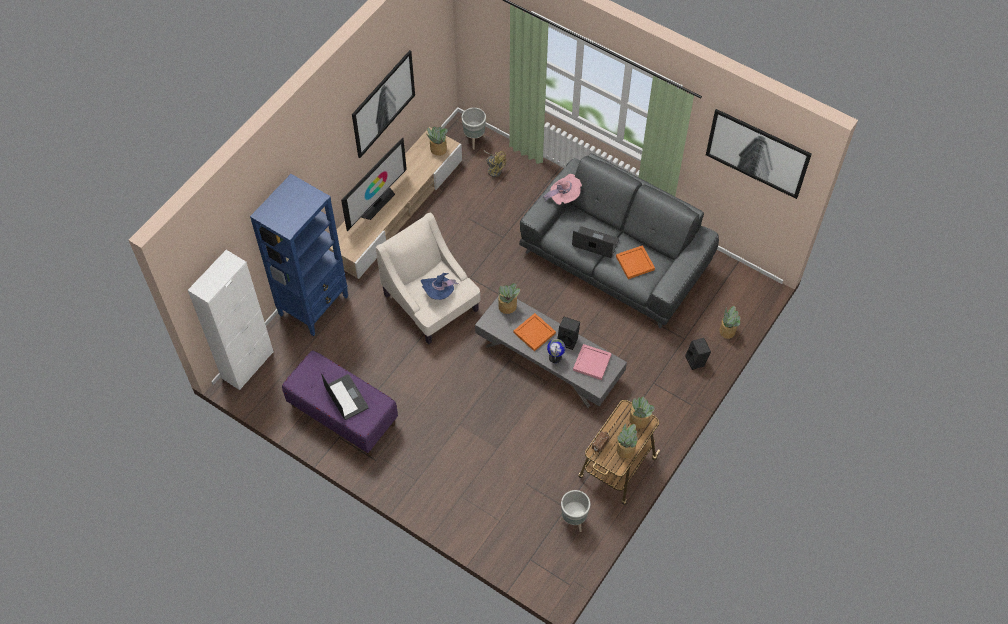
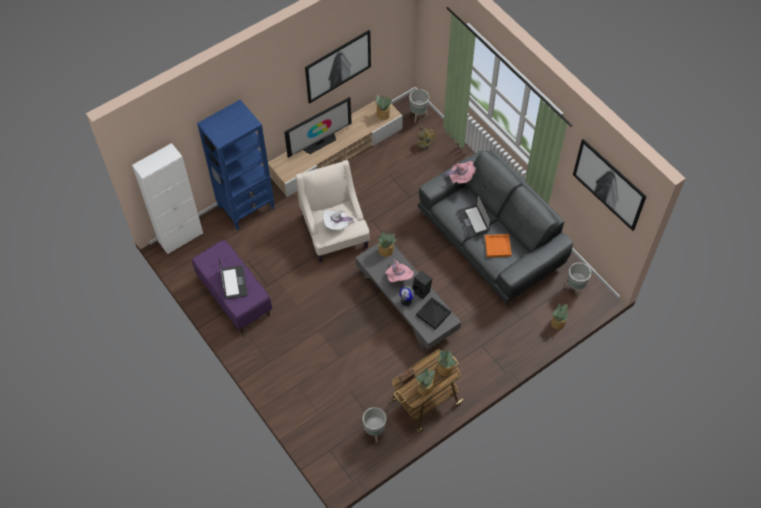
camera: 20 degrees right, 0 degrees up
blue hat [421,273,459,300] -> white hat [322,210,355,230]
orange tray [514,313,556,352] -> pink hat [385,260,414,282]
laptop [572,226,619,258] -> laptop turned 150 degrees counterclockwise [457,193,491,238]
pink tray [573,344,612,380] -> black tray [416,297,451,330]
black speaker [685,338,711,370] -> none
none -> grey planter [565,263,591,297]

